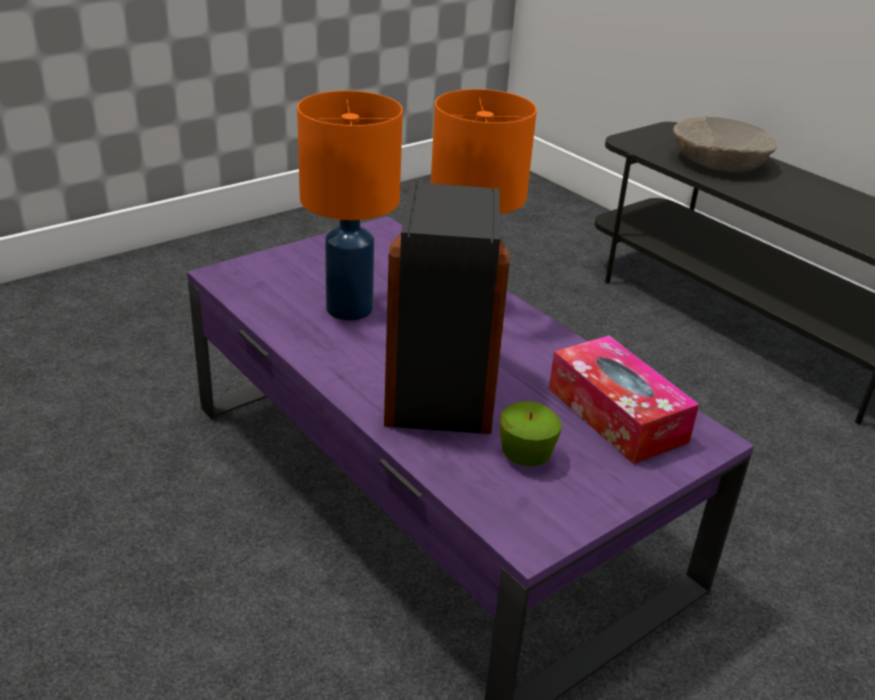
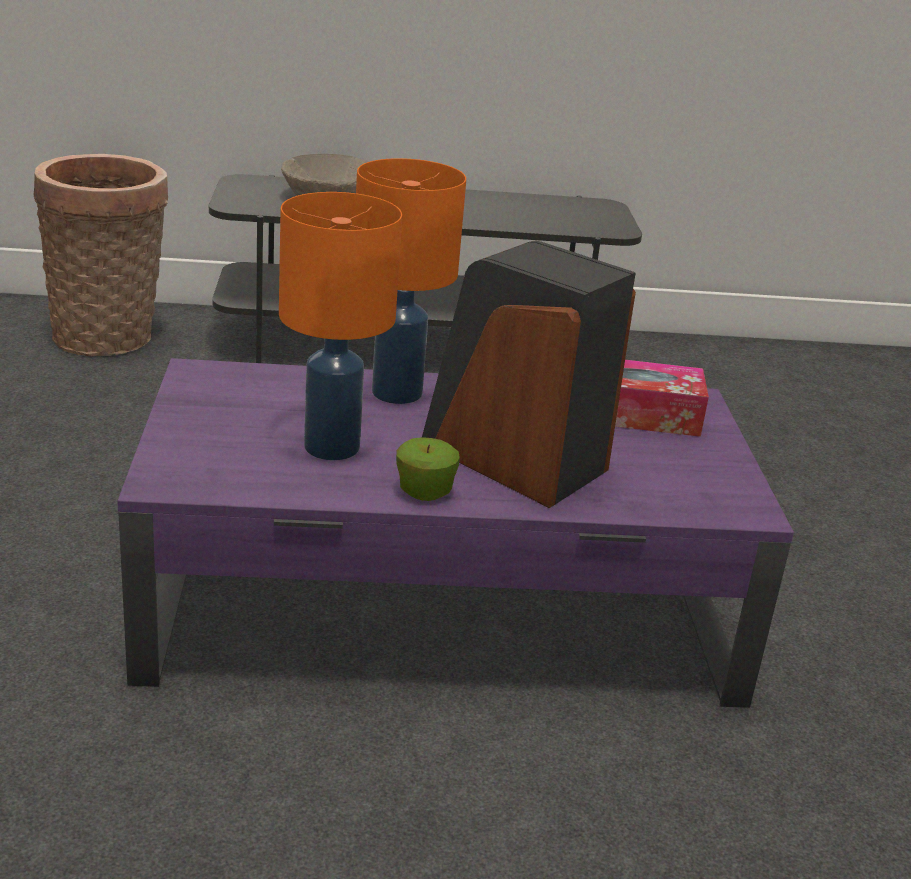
camera: 55 degrees left, 5 degrees down
apple [500,401,562,466] -> apple moved to [396,437,460,501]
none -> basket [34,154,168,357]

